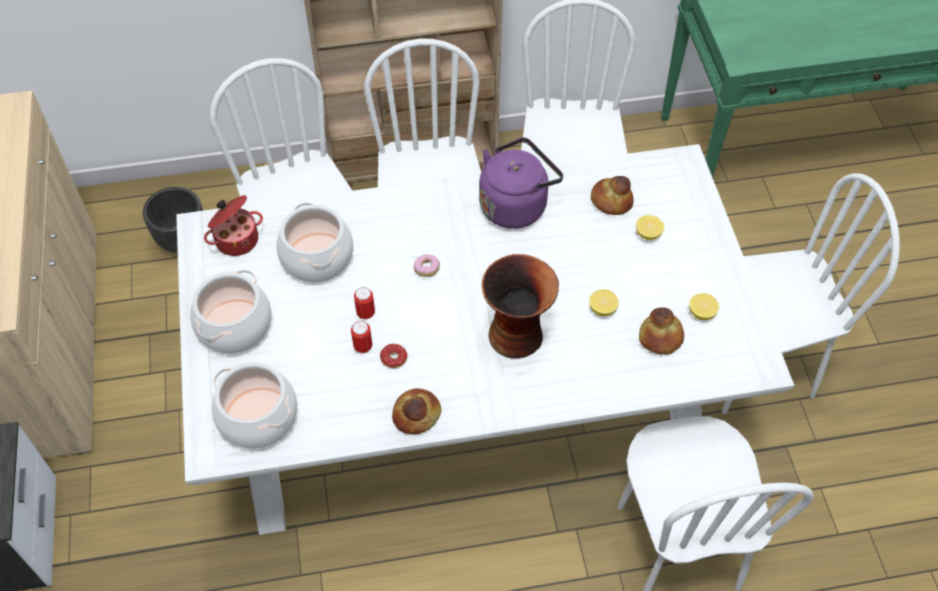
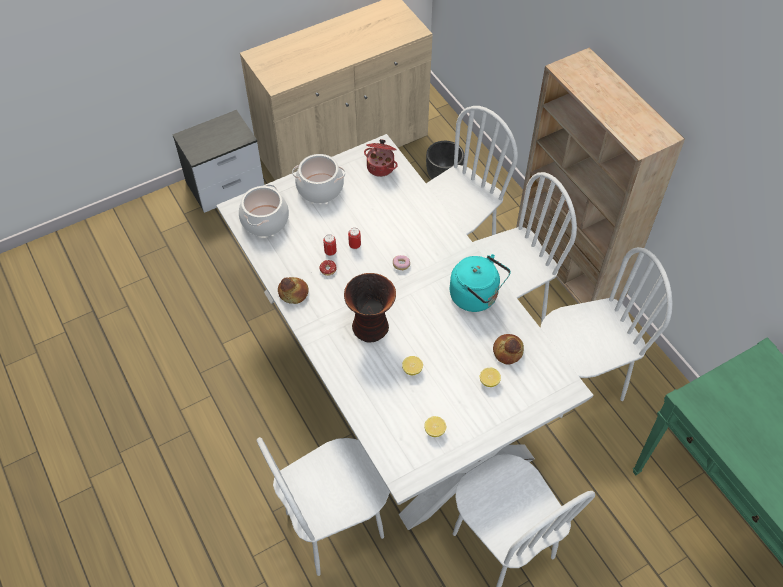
camera: 70 degrees right, 0 degrees up
cooking pot [276,203,353,283] -> none
purple kettle [479,137,563,229] -> turquoise kettle [450,254,511,312]
bread [639,308,684,354] -> none

